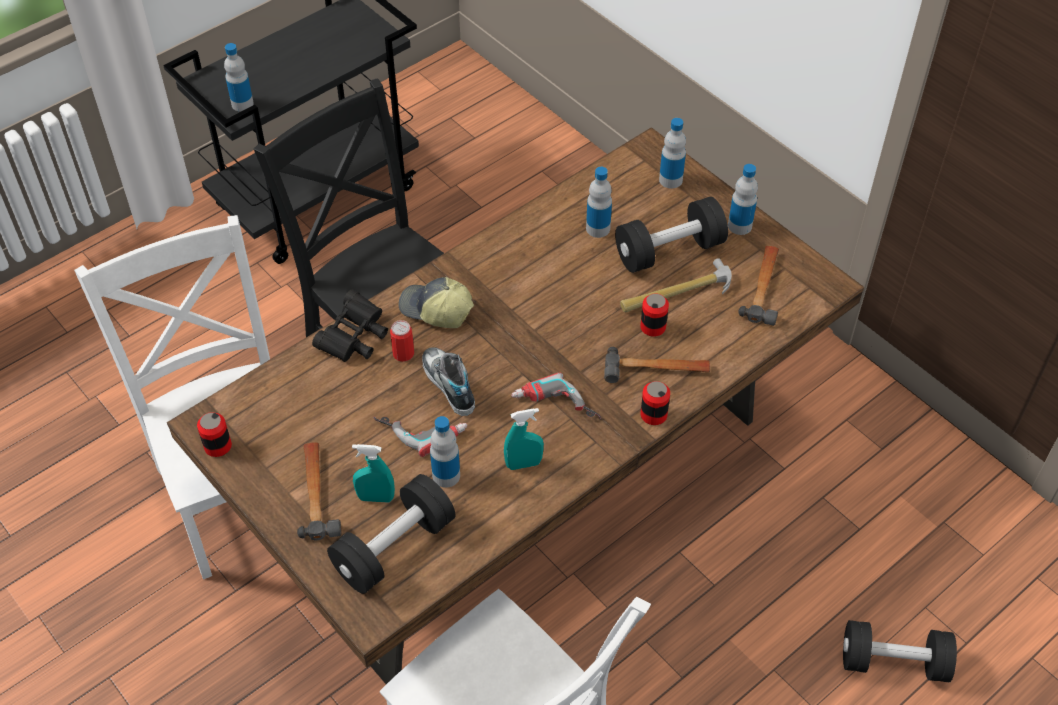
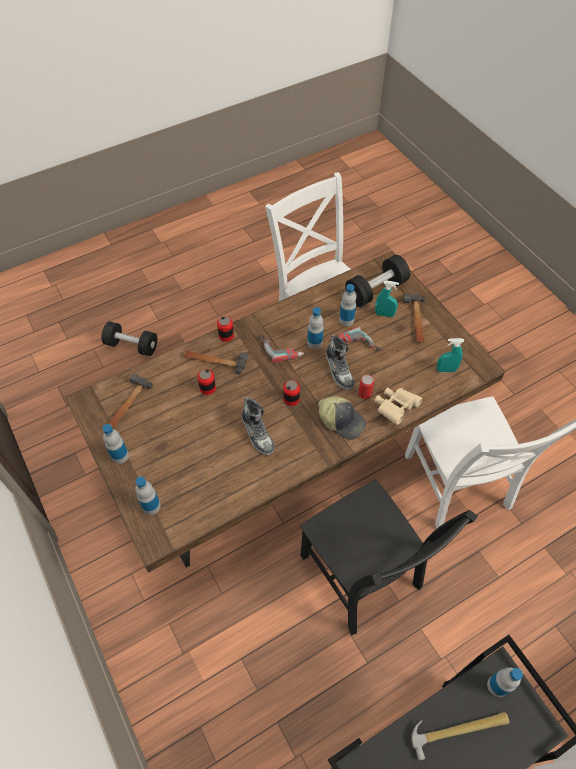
camera: 170 degrees left, 5 degrees up
can [197,412,232,457] -> can moved to [283,380,300,406]
black binoculars [312,290,388,362] -> beige binoculars [374,387,422,425]
turquoise spray bottle [504,408,544,470] -> turquoise spray bottle moved to [437,338,464,372]
bottle [586,167,612,238] -> bottle moved to [307,307,324,349]
black dumbbell [615,197,728,273] -> none
hammer [620,258,732,312] -> hammer moved to [411,712,509,760]
none -> shoe [242,398,274,455]

